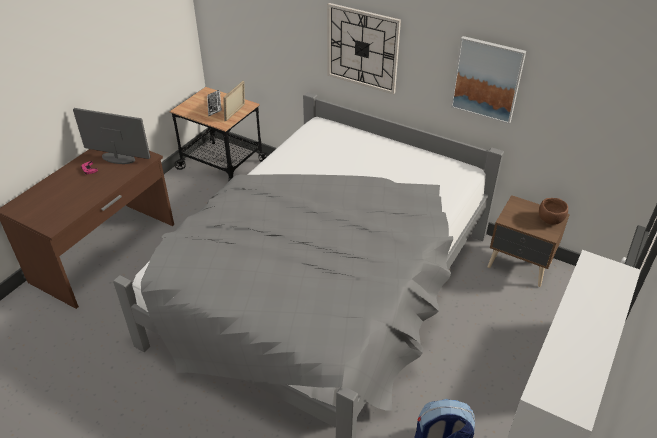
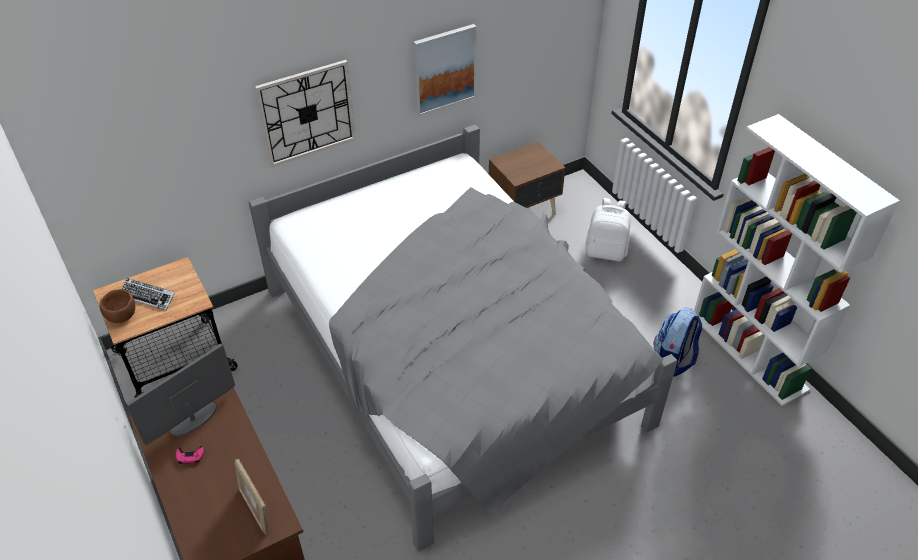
camera: 60 degrees left, 5 degrees up
picture frame [223,81,245,121] -> picture frame moved to [235,459,268,534]
brown bowl [539,198,568,225] -> brown bowl moved to [99,289,135,323]
none -> white backpack [585,198,631,261]

